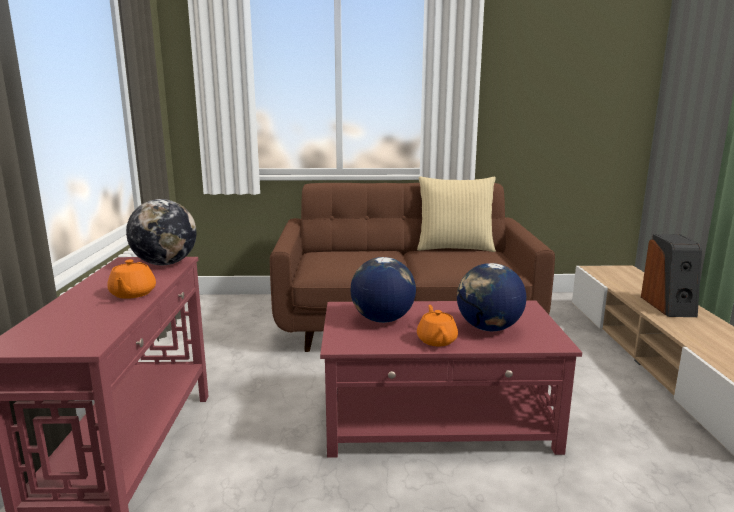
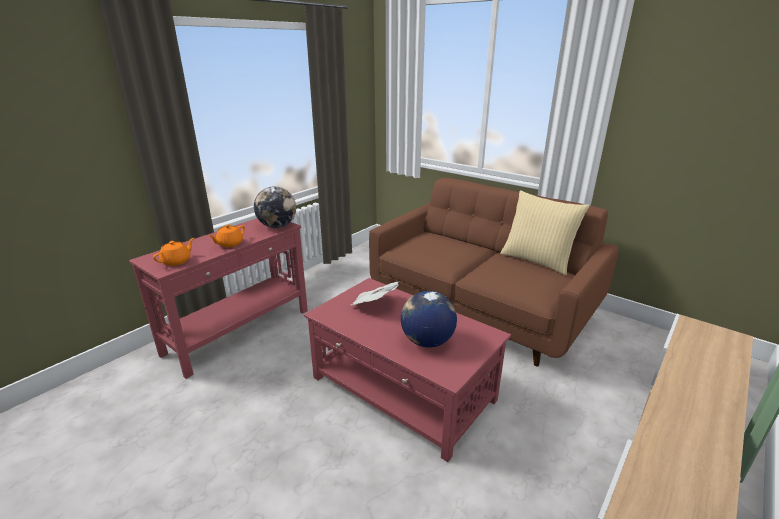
camera: 40 degrees right, 10 degrees up
globe [351,257,416,323] -> newspaper [351,281,400,305]
orange teapot [417,305,458,346] -> orange teapot moved to [153,238,194,266]
speaker [641,234,702,317] -> none

